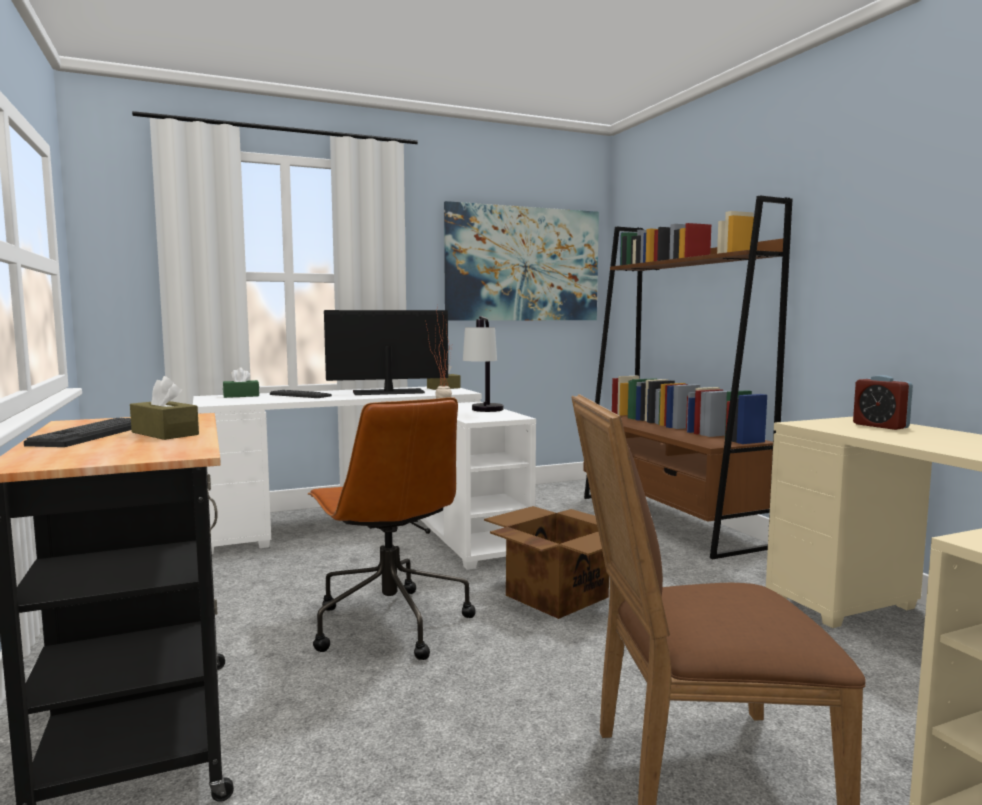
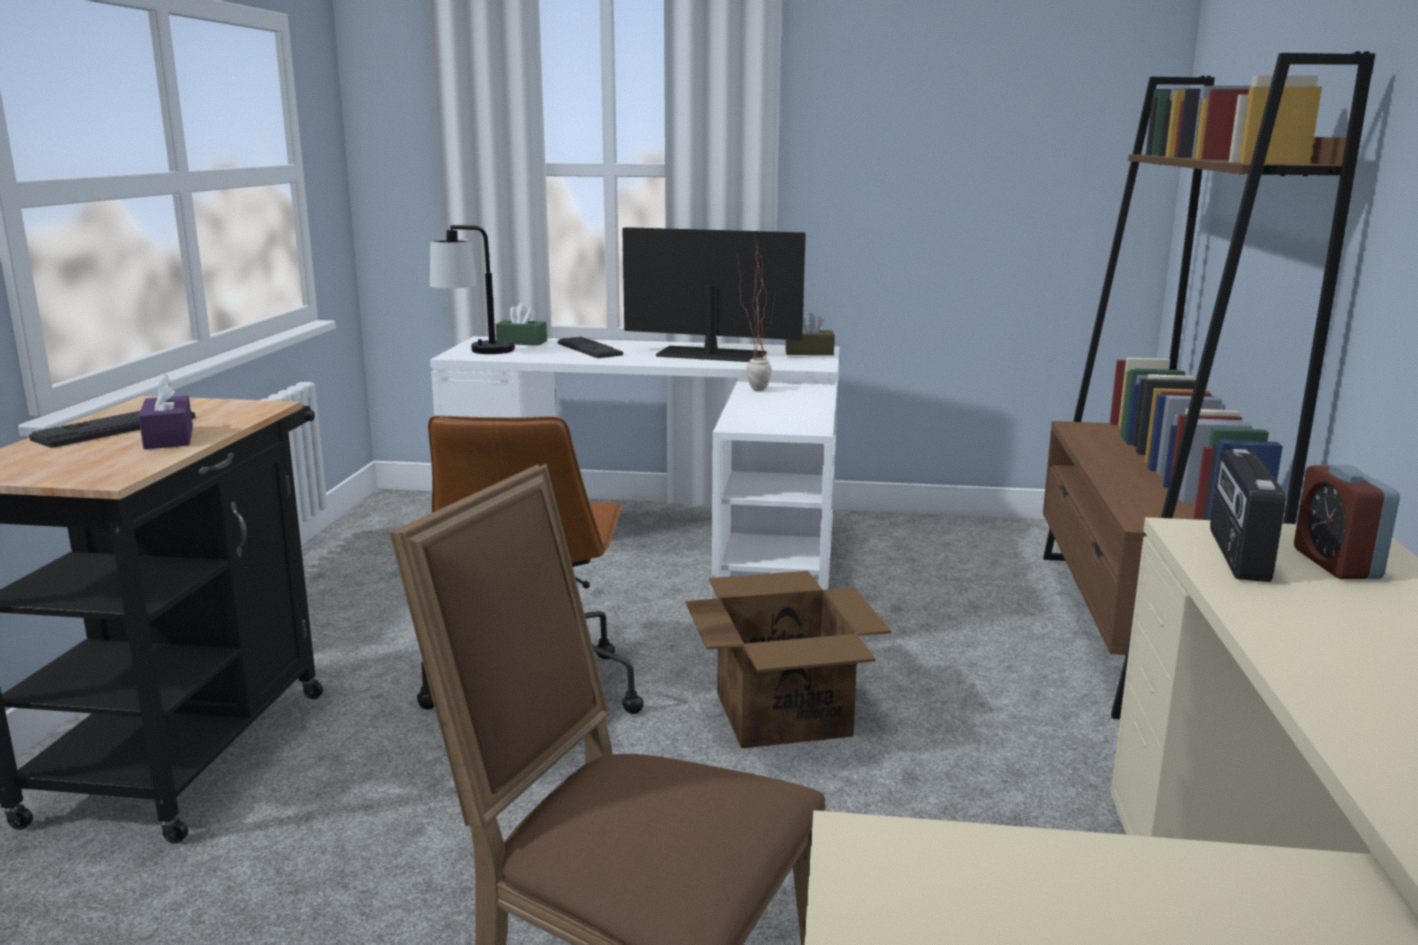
camera: 30 degrees right, 10 degrees up
brown tissue box [130,376,199,440] -> purple tissue box [138,373,193,449]
picture [444,201,599,321] -> none
table lamp [463,316,503,412] -> table lamp moved to [430,225,515,354]
none -> radio [1210,449,1286,582]

